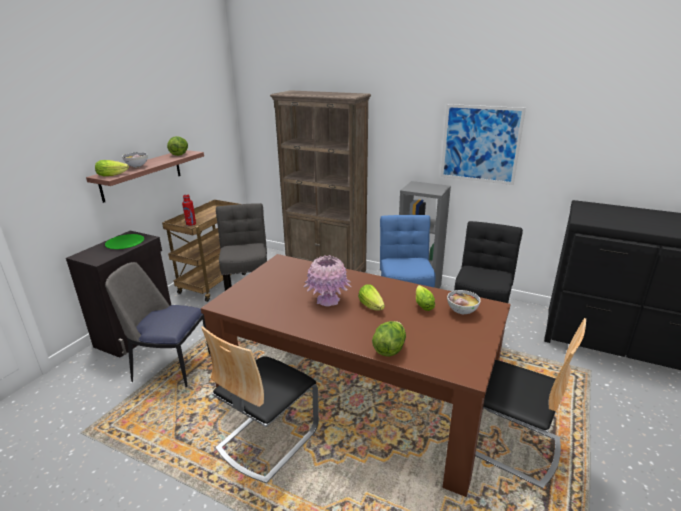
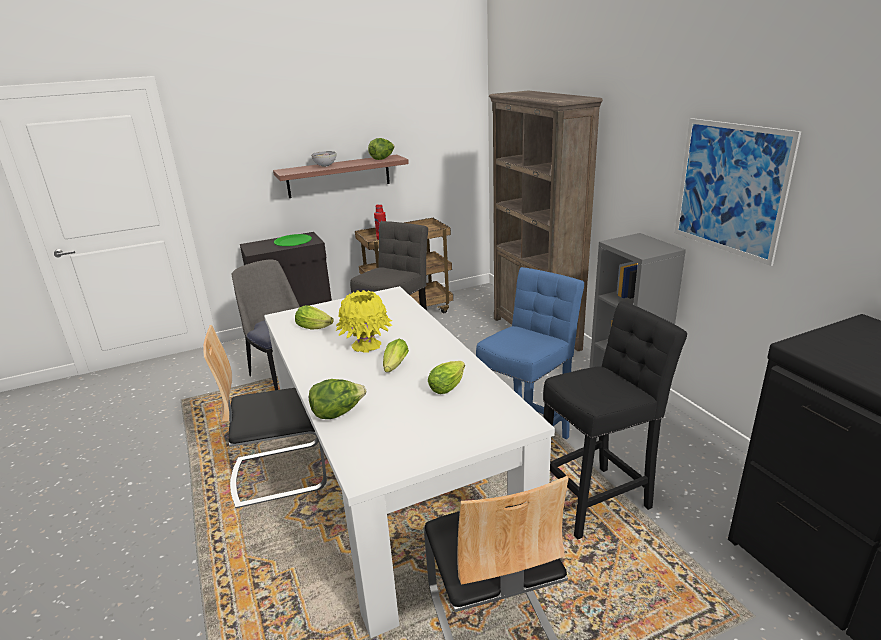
camera: 40 degrees right, 0 degrees up
lettuce [95,160,129,176] -> lettuce moved to [295,305,334,329]
brown dining table [201,254,511,497] -> white dining table [264,286,555,638]
pink vase [303,255,351,307] -> yellow vase [336,290,393,353]
bowl [447,290,481,314] -> none

